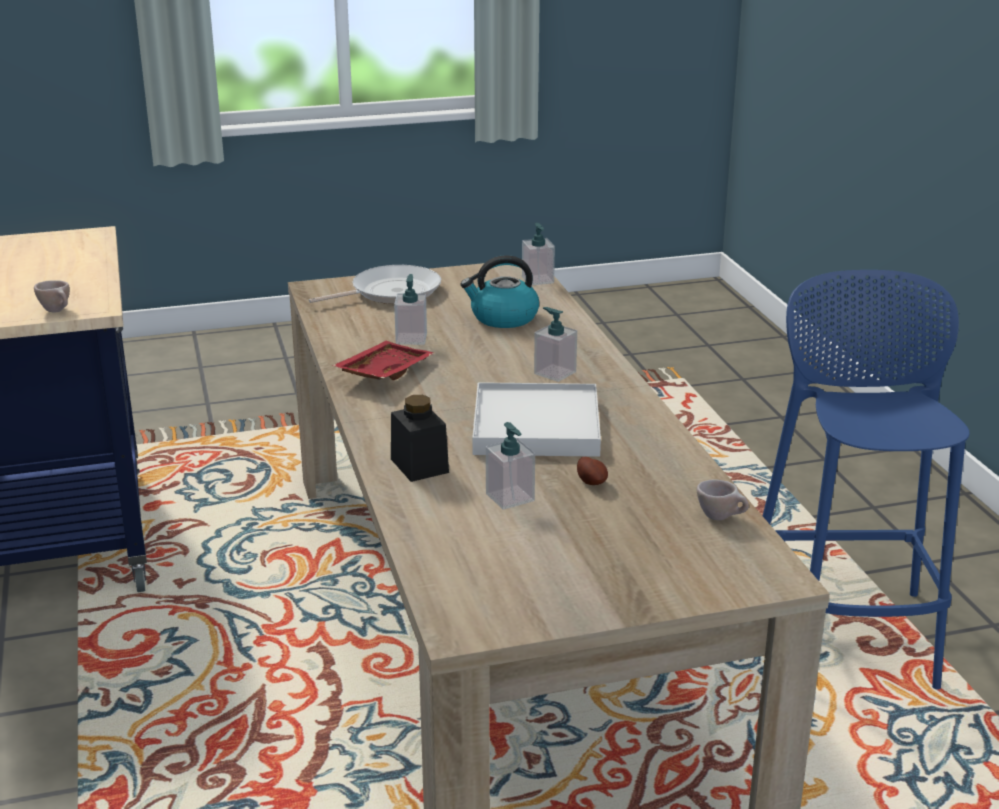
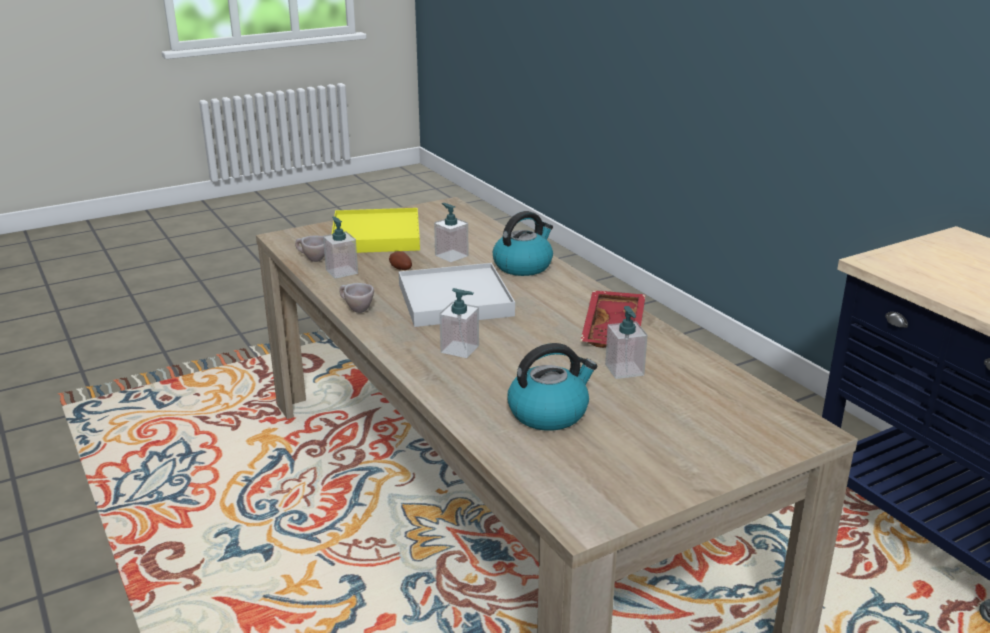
camera: 165 degrees right, 0 degrees up
beige cup [34,280,70,313] -> beige cup moved to [339,283,374,313]
frying pan [309,265,441,304] -> none
black jar [391,395,449,482] -> kettle [493,211,553,276]
soap dispenser [522,223,555,285] -> soap dispenser moved to [323,216,358,279]
blue stool [763,270,970,690] -> none
none -> yellow tray [332,208,420,253]

